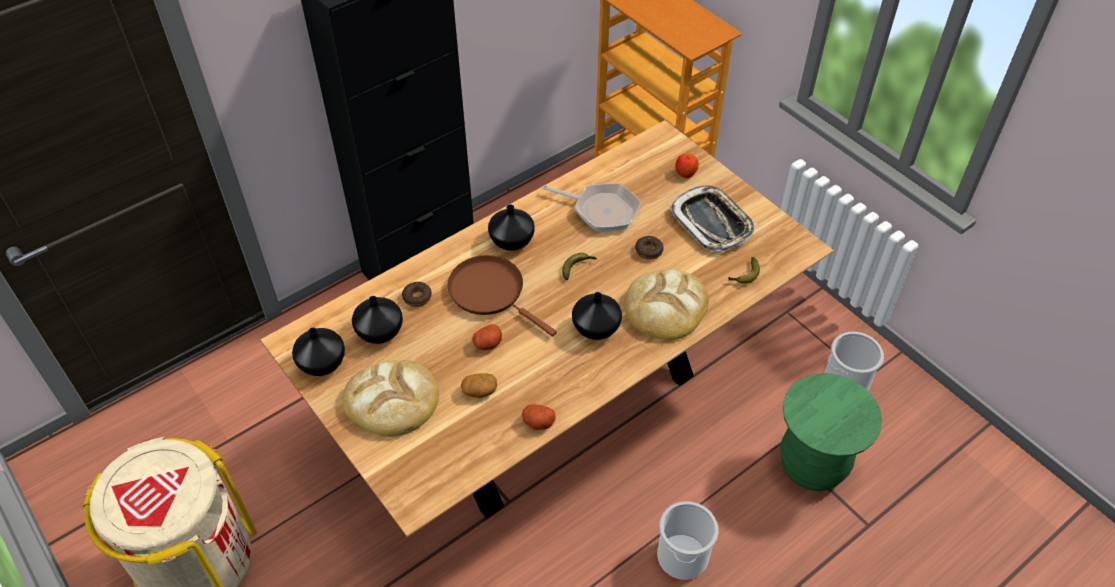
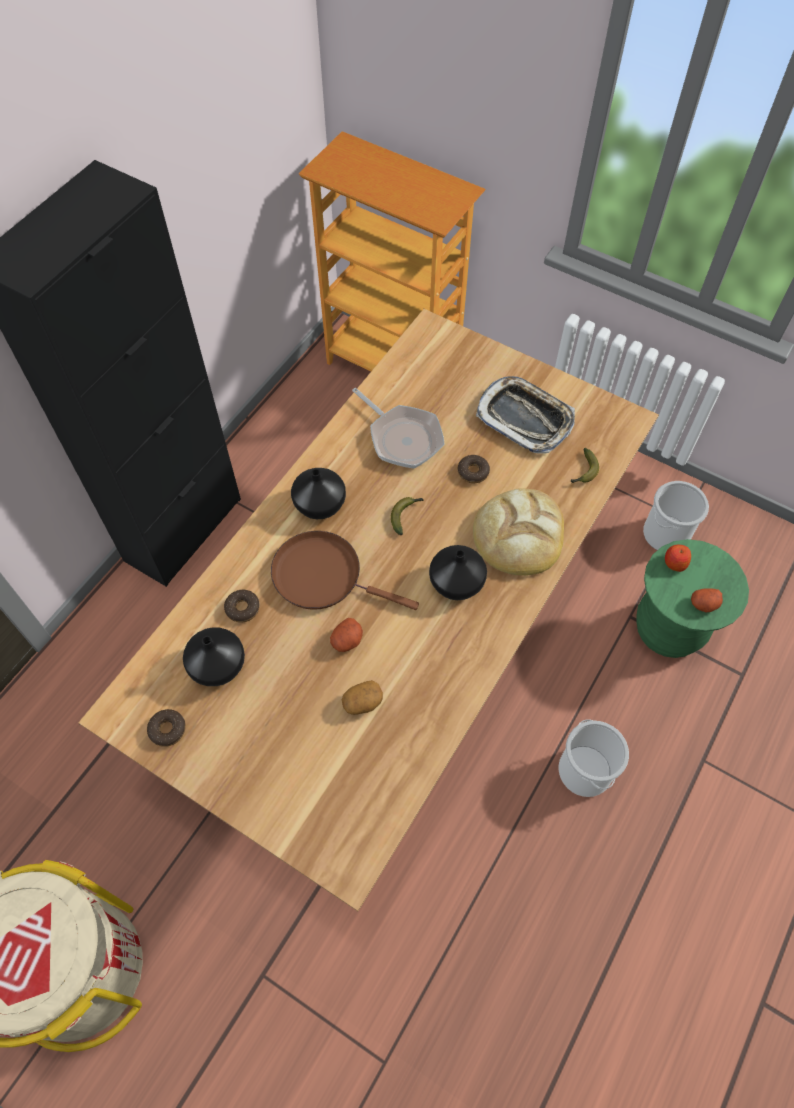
camera: 20 degrees left, 10 degrees up
black vase [292,328,345,376] -> donut [147,709,186,747]
bread [343,360,439,437] -> none
potato [522,404,556,430] -> potato moved to [691,588,723,613]
frying pan [542,183,641,231] -> frying pan turned 45 degrees clockwise [352,388,445,469]
apple [675,154,699,178] -> apple moved to [665,545,691,572]

